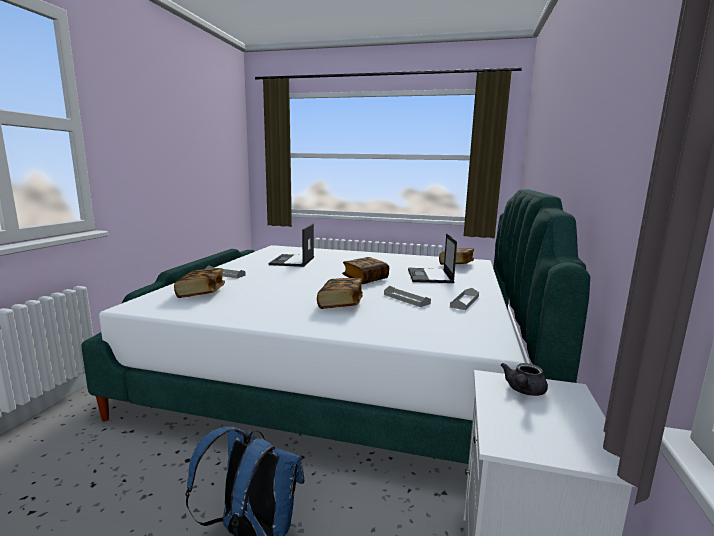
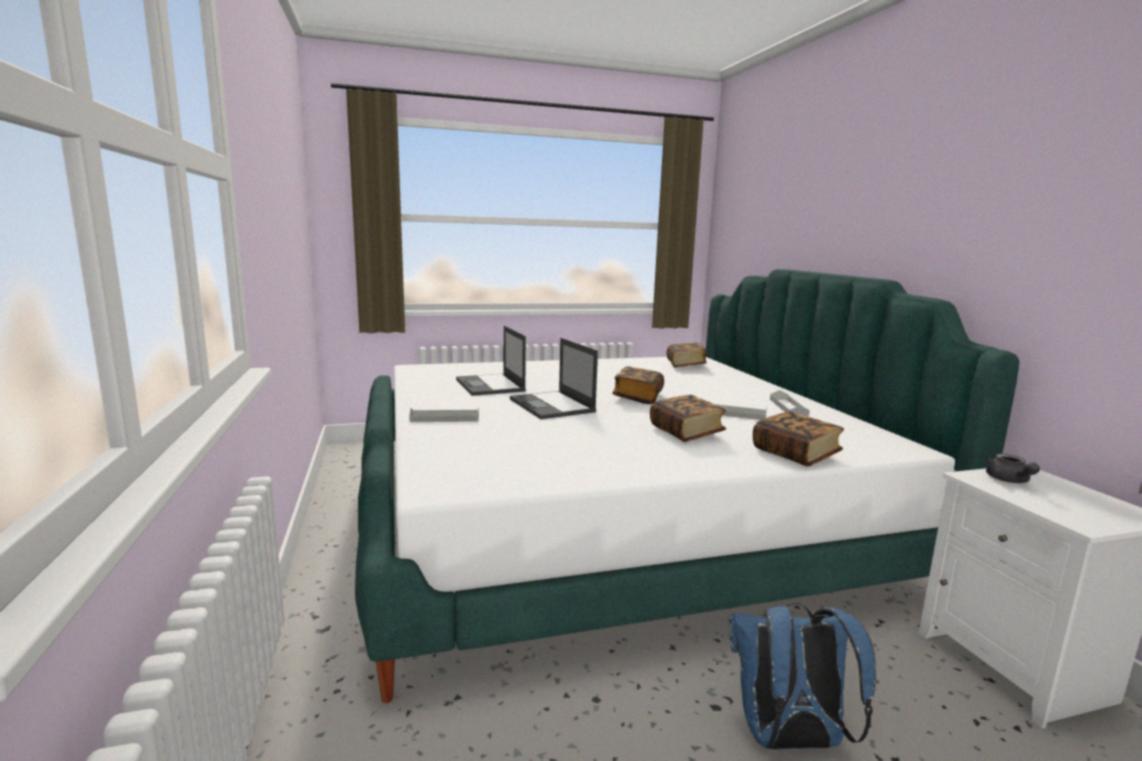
camera: 30 degrees left, 0 degrees up
book [174,268,225,298] -> book moved to [753,411,844,466]
laptop [408,233,457,283] -> laptop moved to [510,338,598,419]

